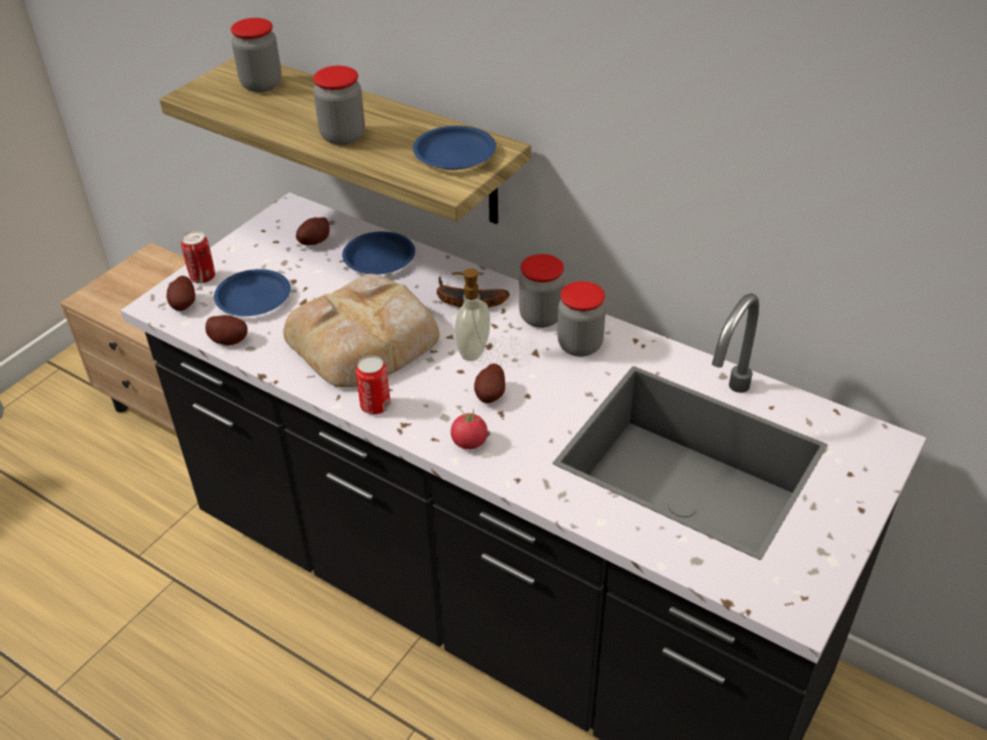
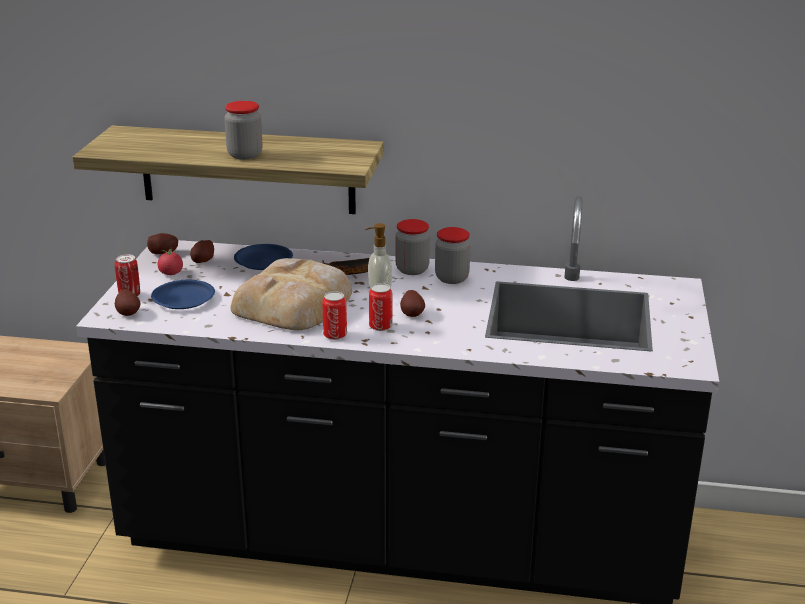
camera: 25 degrees left, 15 degrees down
potato [205,315,248,346] -> potato moved to [147,233,178,254]
jar [231,18,282,92] -> none
blue plate [413,126,496,170] -> none
tomato [451,409,488,449] -> tomato moved to [158,249,183,275]
none -> can [369,283,393,331]

